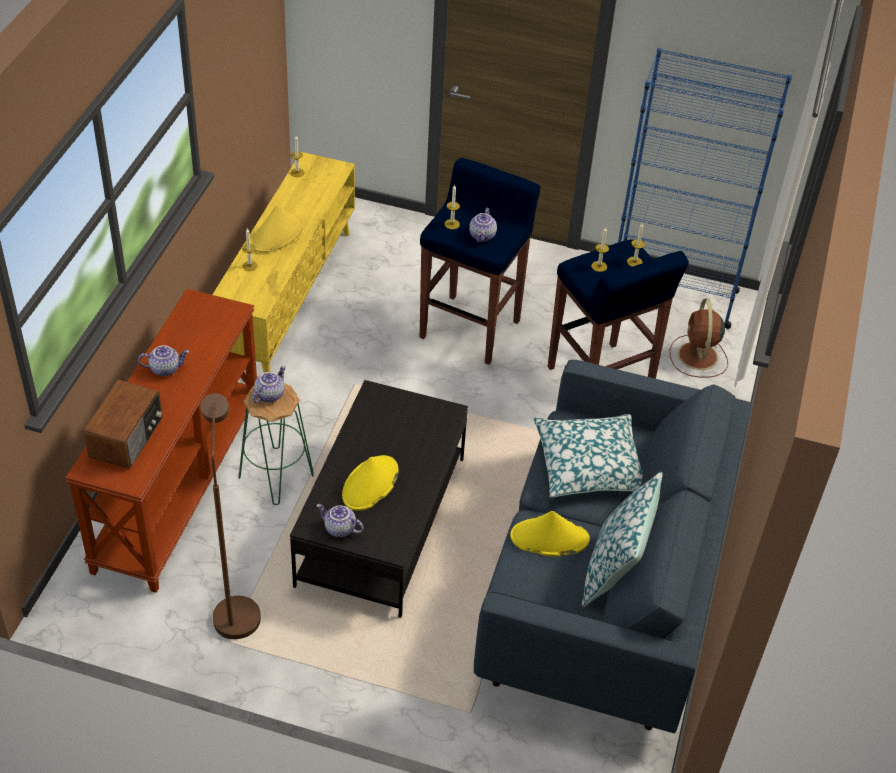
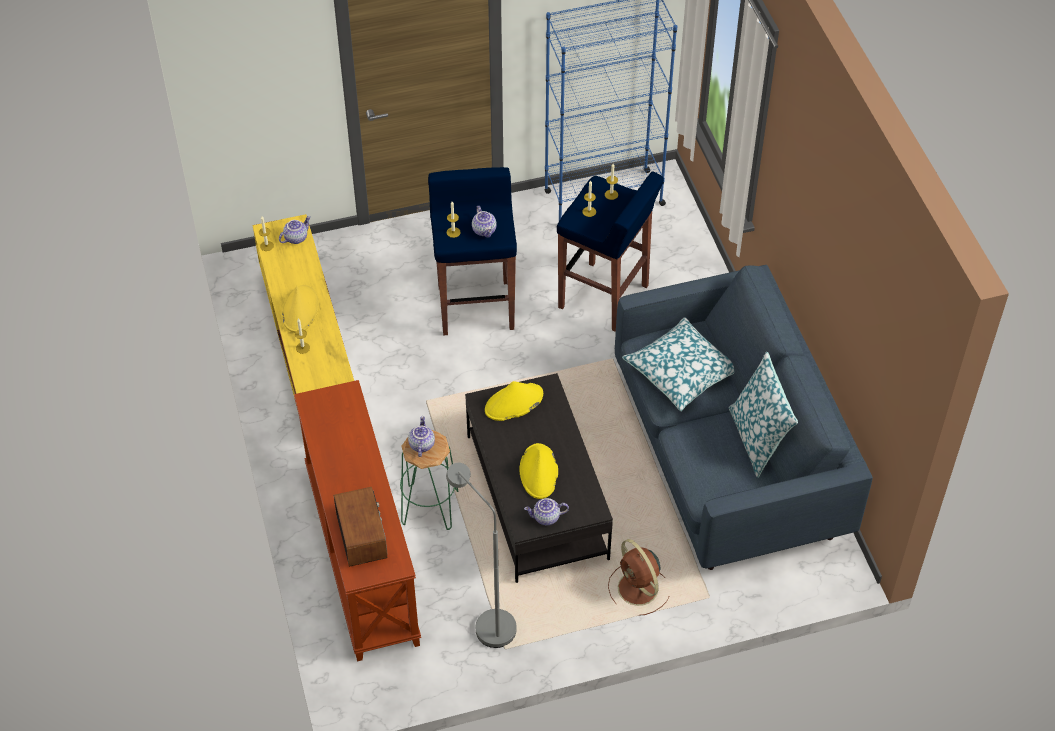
camera: 30 degrees left, 5 degrees up
teapot [138,345,189,376] -> teapot moved to [279,216,311,244]
brown floor lamp [200,393,261,639] -> grey floor lamp [446,463,517,648]
yellow hat [510,511,590,557] -> yellow hat moved to [485,381,543,421]
brown fan [670,299,728,378] -> brown fan moved to [608,539,669,615]

